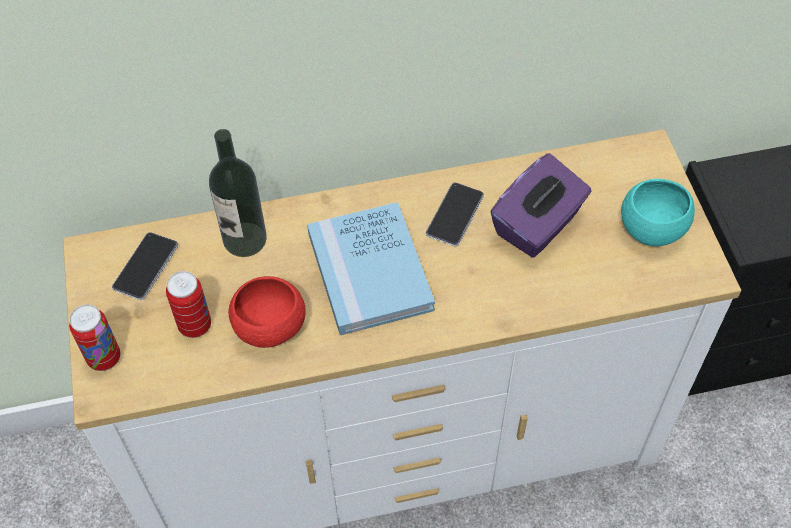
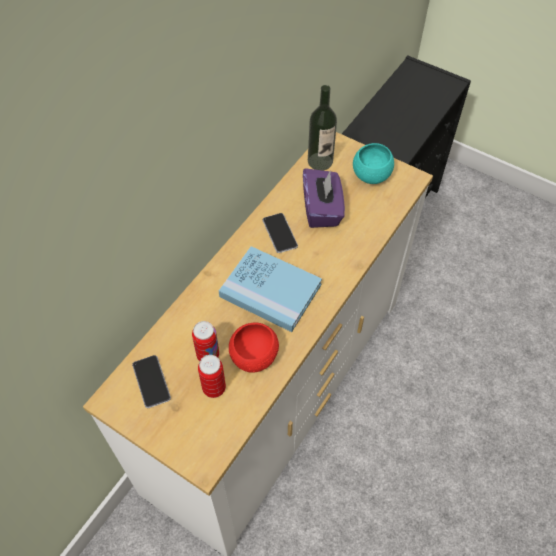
camera: 45 degrees left, 0 degrees up
can [69,305,120,371] -> can moved to [192,321,219,361]
bottle [209,129,267,257] -> bottle moved to [308,85,337,171]

